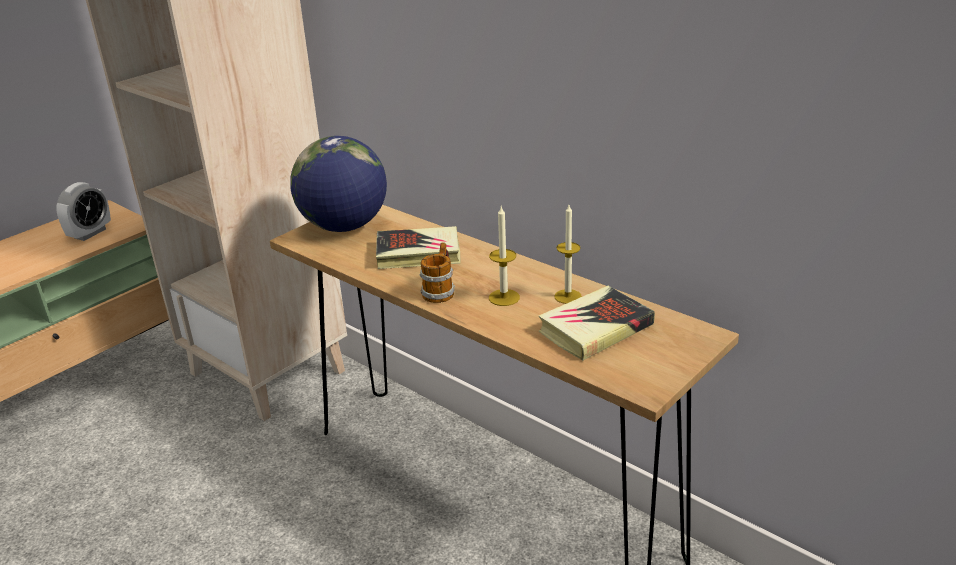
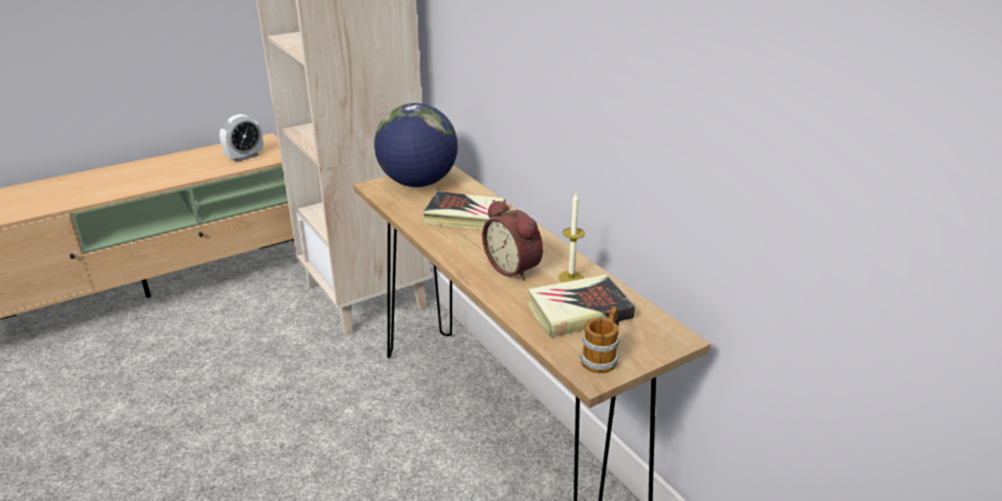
camera: 15 degrees right, 0 degrees up
mug [420,243,455,303] -> mug moved to [580,306,620,373]
candle [489,207,520,306] -> alarm clock [482,200,543,281]

